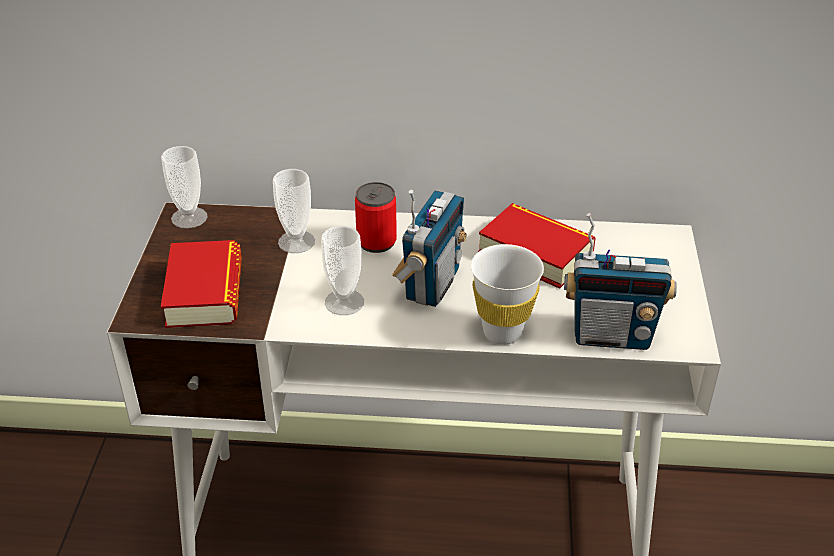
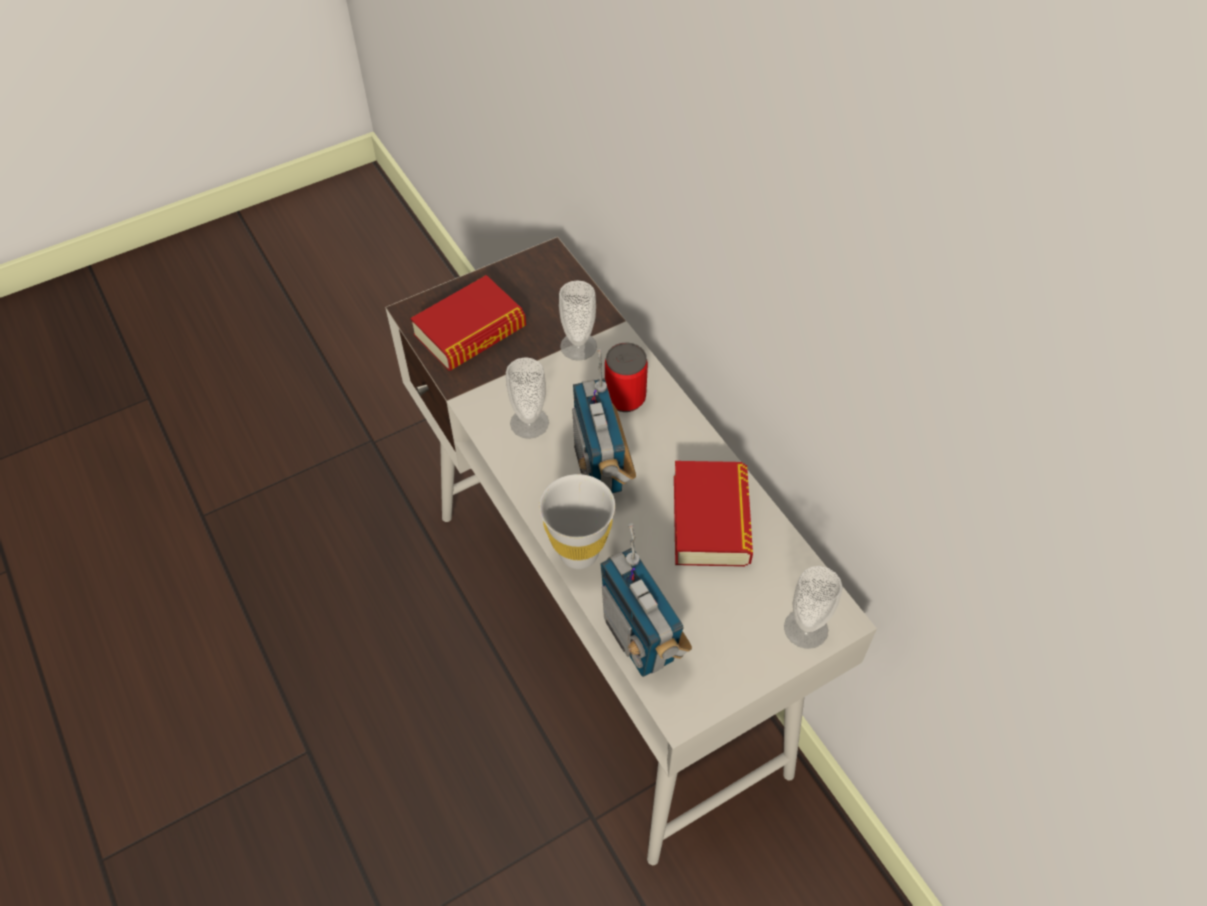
camera: 55 degrees right, 15 degrees up
cup [161,146,208,229] -> cup moved to [784,566,843,649]
radio [392,190,467,307] -> radio turned 90 degrees clockwise [572,349,636,493]

